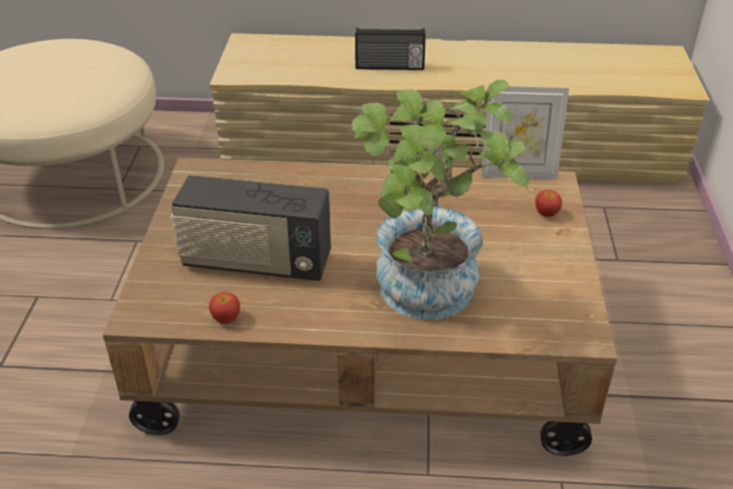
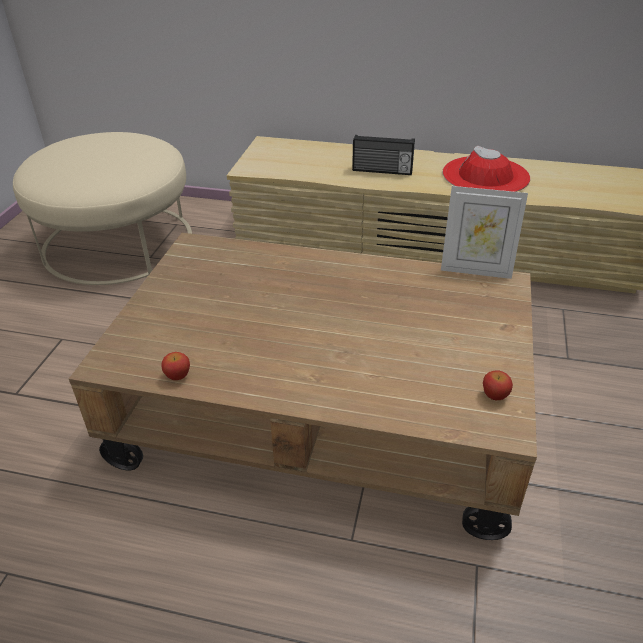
camera: 10 degrees right, 0 degrees up
radio [171,175,331,281] -> none
potted plant [351,80,529,320] -> none
apple [535,190,562,217] -> apple moved to [483,370,513,400]
none -> red hat [442,146,530,192]

